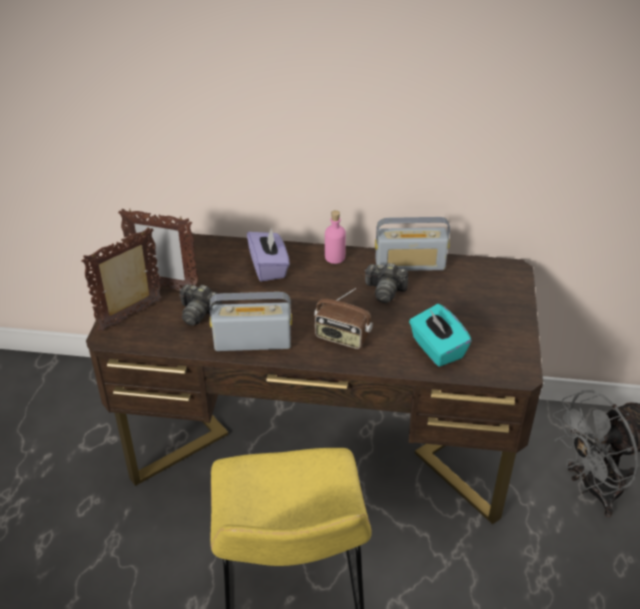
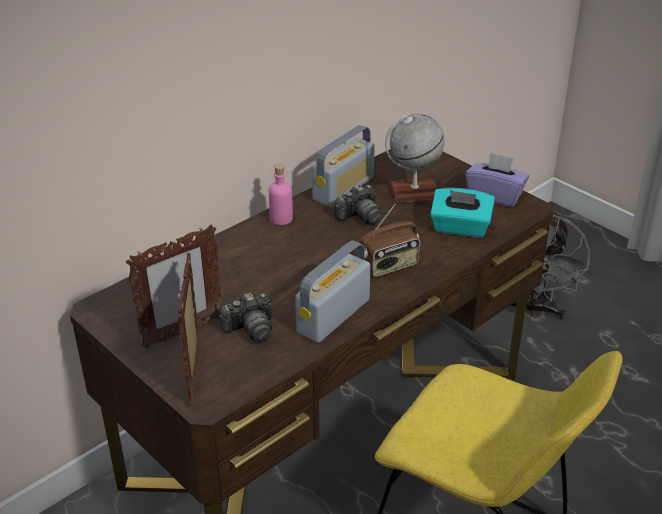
camera: 50 degrees left, 5 degrees down
purple tissue box [247,227,290,282] -> purple tissue box moved to [465,152,529,207]
none -> globe [385,114,445,204]

